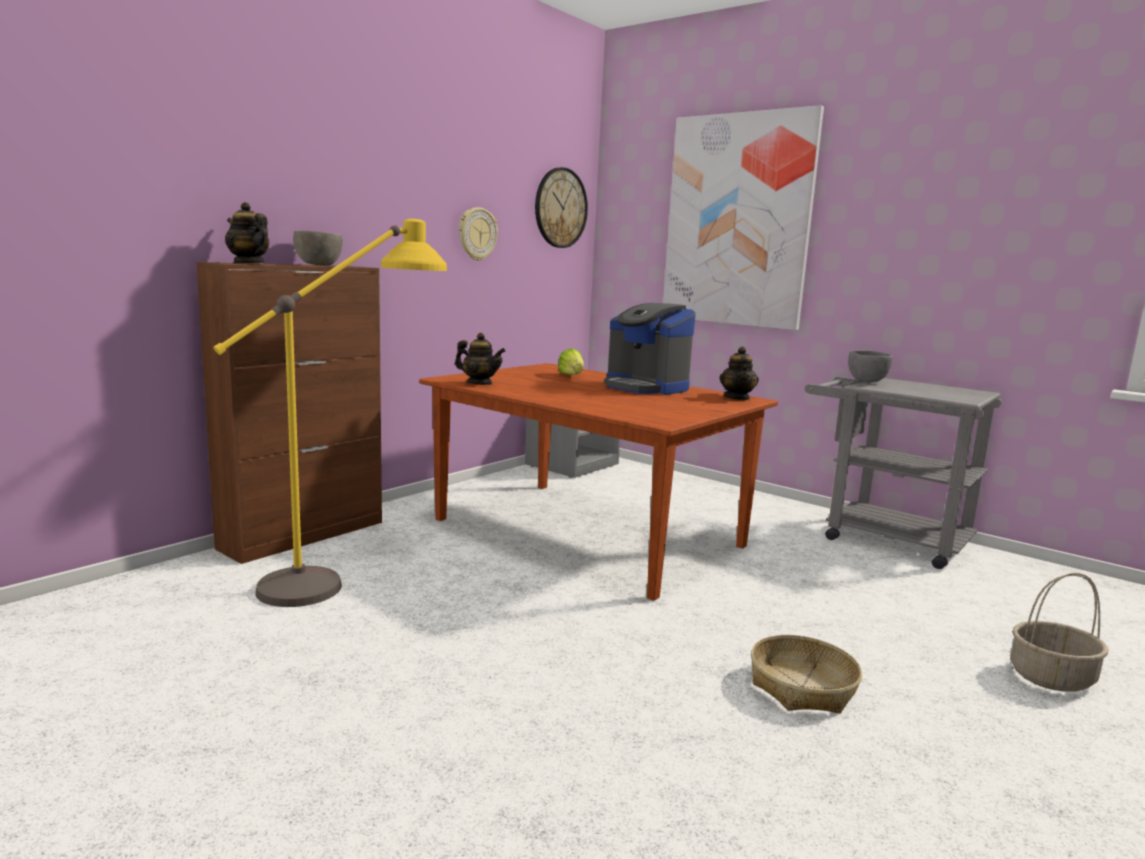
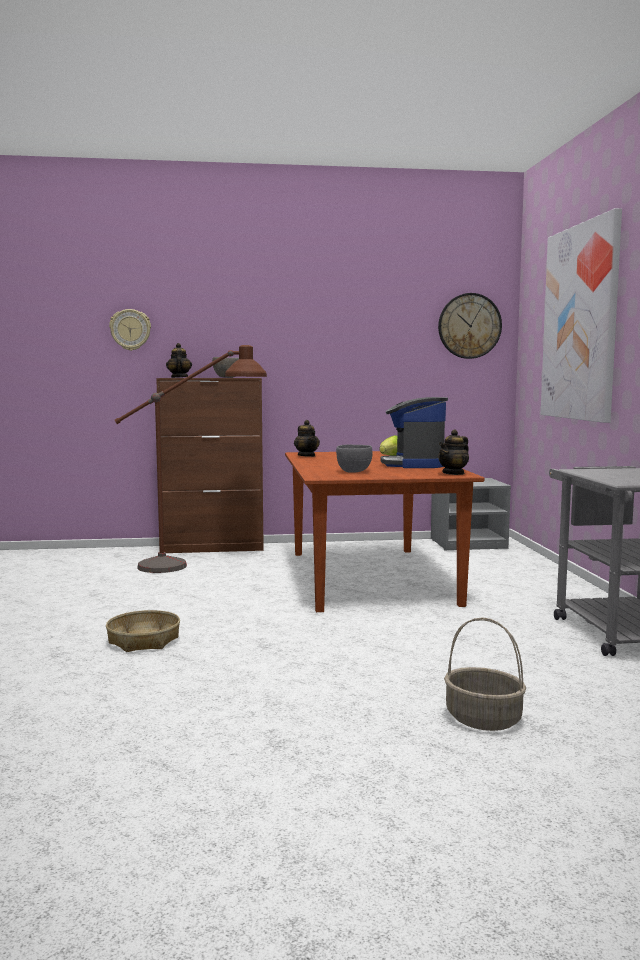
camera: 45 degrees right, 5 degrees down
yellow floor lamp [213,219,447,607] -> brown floor lamp [115,345,267,573]
wall clock [459,207,498,261] -> wall clock moved to [109,309,151,351]
basket [751,635,862,714] -> basket moved to [106,610,180,652]
grey bowl [848,350,893,383] -> grey bowl moved to [336,444,373,473]

